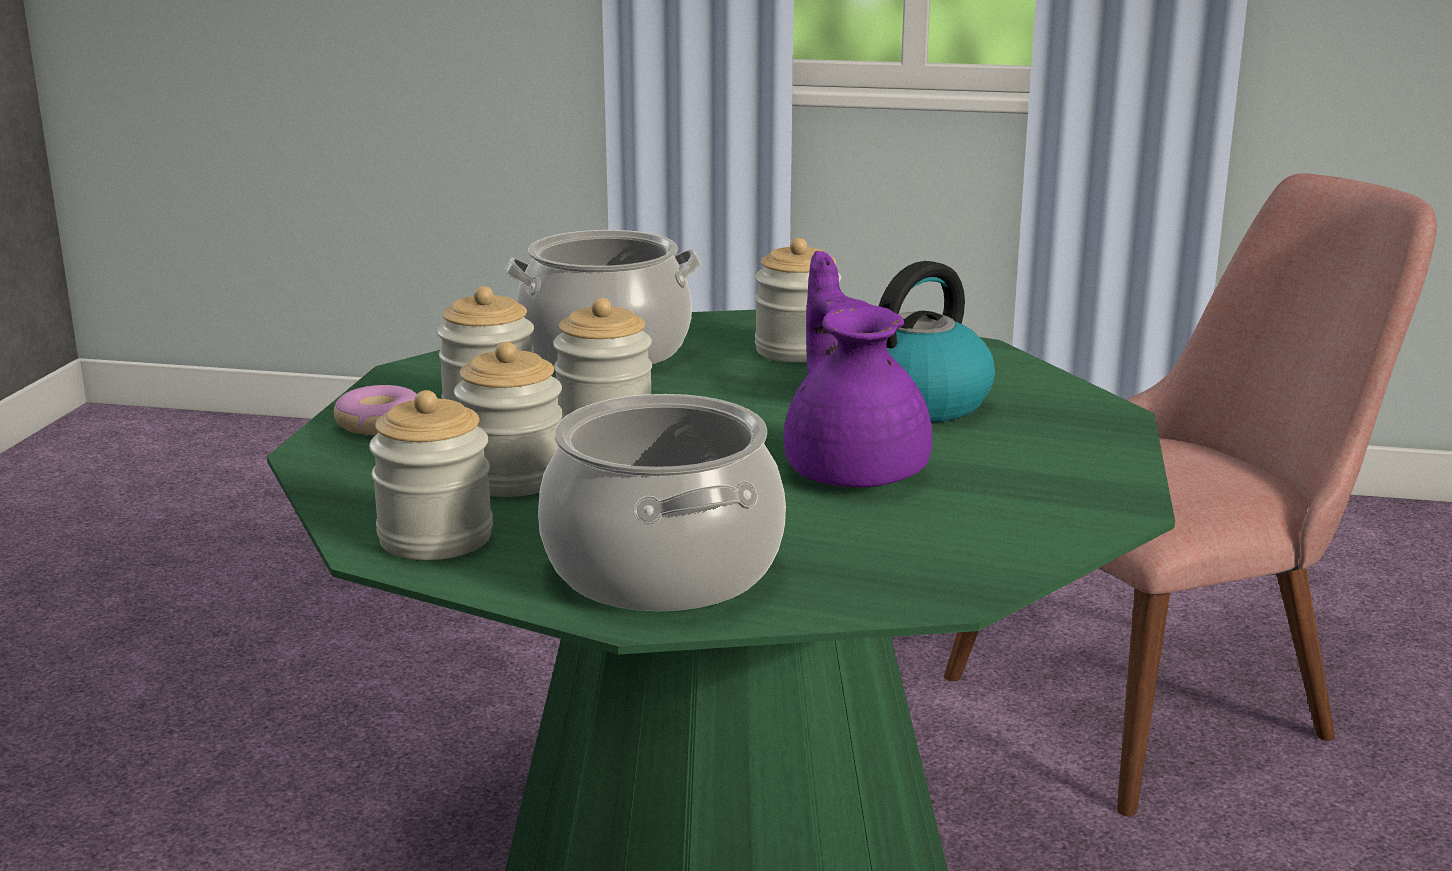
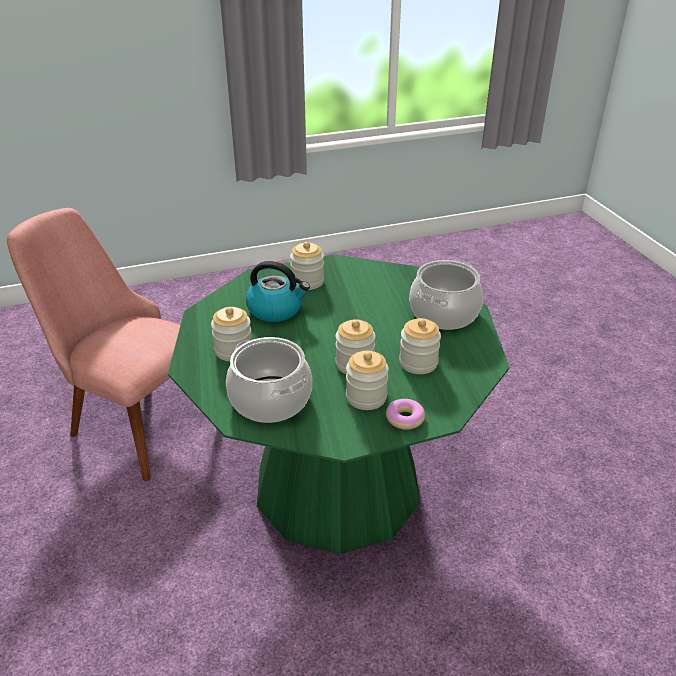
camera: 120 degrees left, 15 degrees up
jar [369,390,493,560] -> jar moved to [290,242,324,290]
purple teapot [784,251,933,488] -> none

